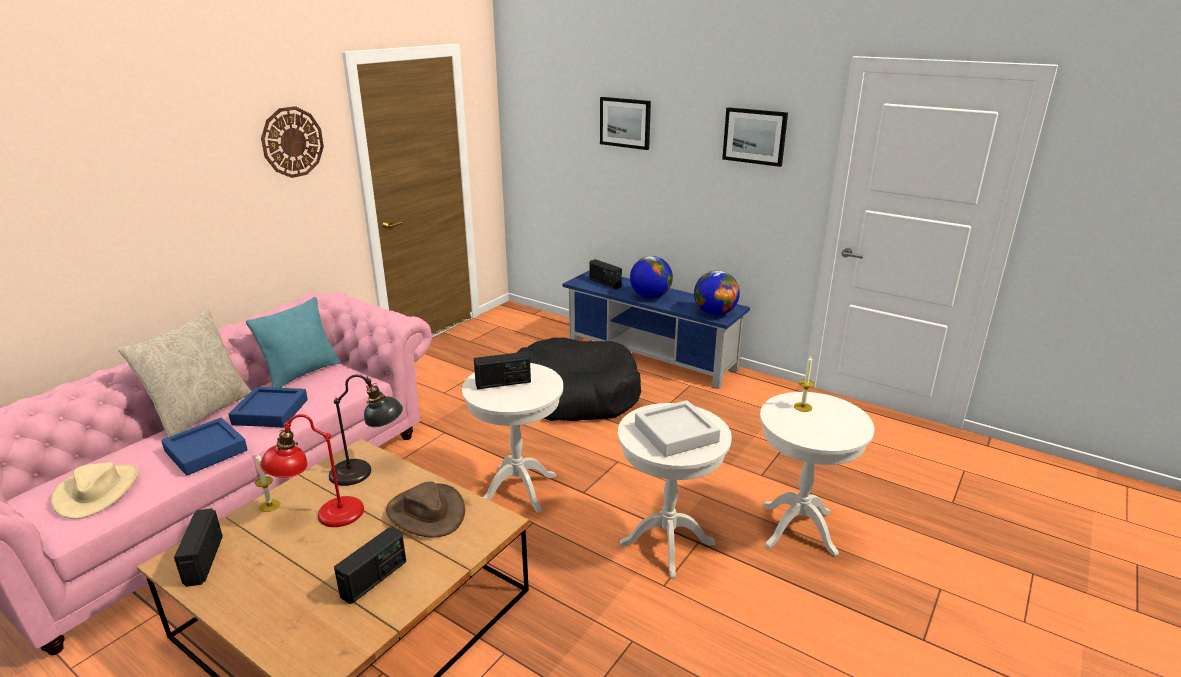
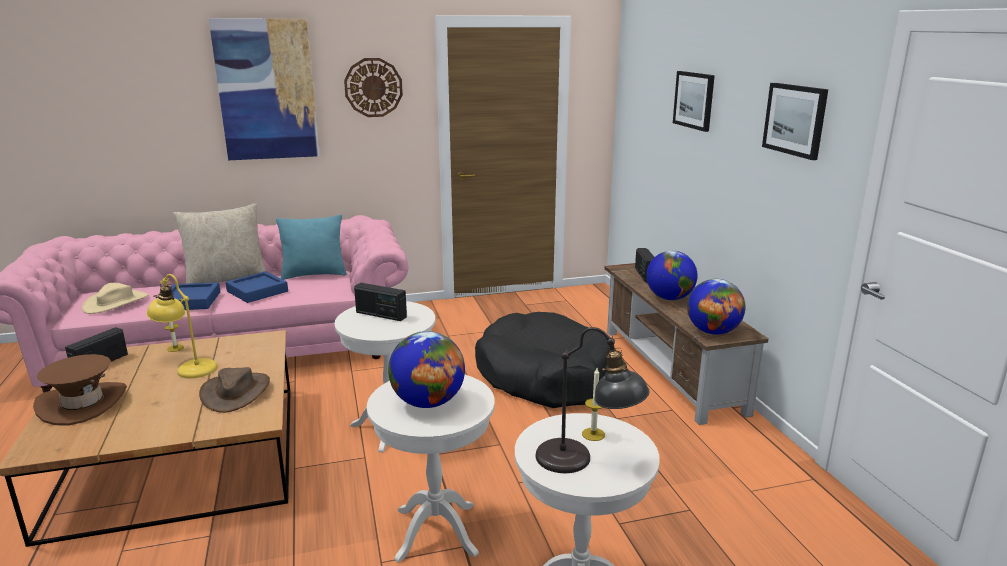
camera: 40 degrees right, 5 degrees down
red table lamp [260,414,364,527] -> yellow table lamp [146,274,218,378]
grey table lamp [329,375,403,486] -> grey table lamp moved to [535,327,650,473]
radio [334,526,406,604] -> none
blue tv stand [562,270,750,389] -> brown tv stand [604,263,769,425]
grey tray [635,400,720,457] -> globe [388,331,465,408]
none -> brown hat [33,354,127,426]
none -> picture [209,18,319,160]

